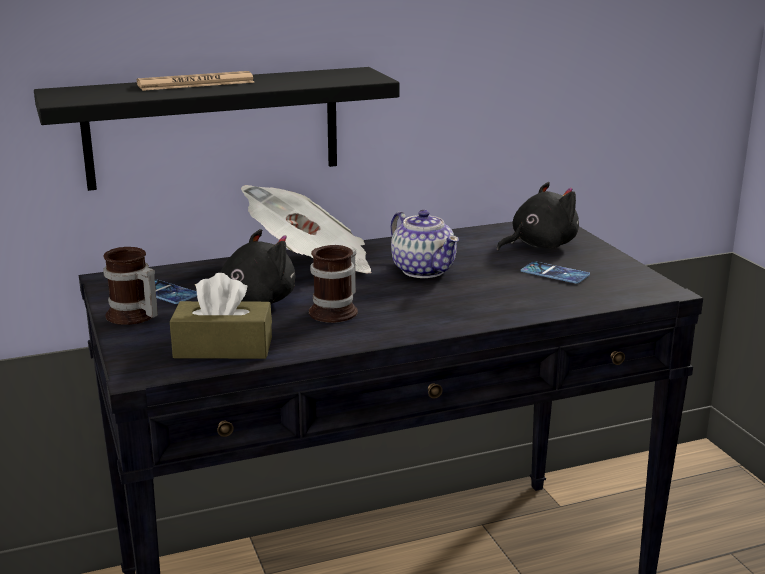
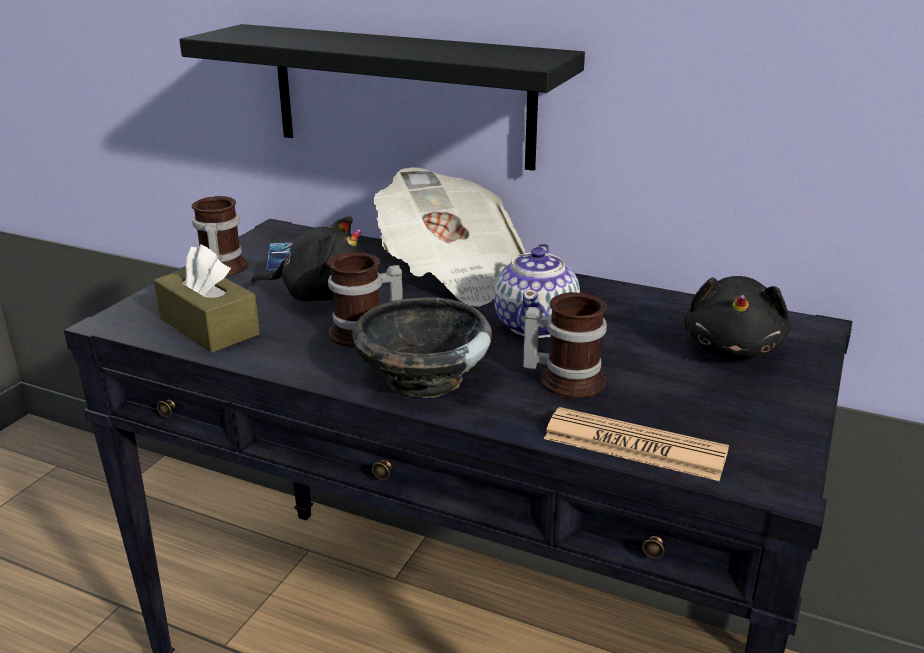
camera: 45 degrees right, 5 degrees up
newspaper [137,71,255,91] -> newspaper moved to [544,407,729,481]
black plush toy [497,182,579,251] -> black plush toy turned 90 degrees clockwise [684,276,790,360]
phone [521,261,590,284] -> none
none -> black bowl [352,297,492,398]
none -> mug [523,292,607,398]

